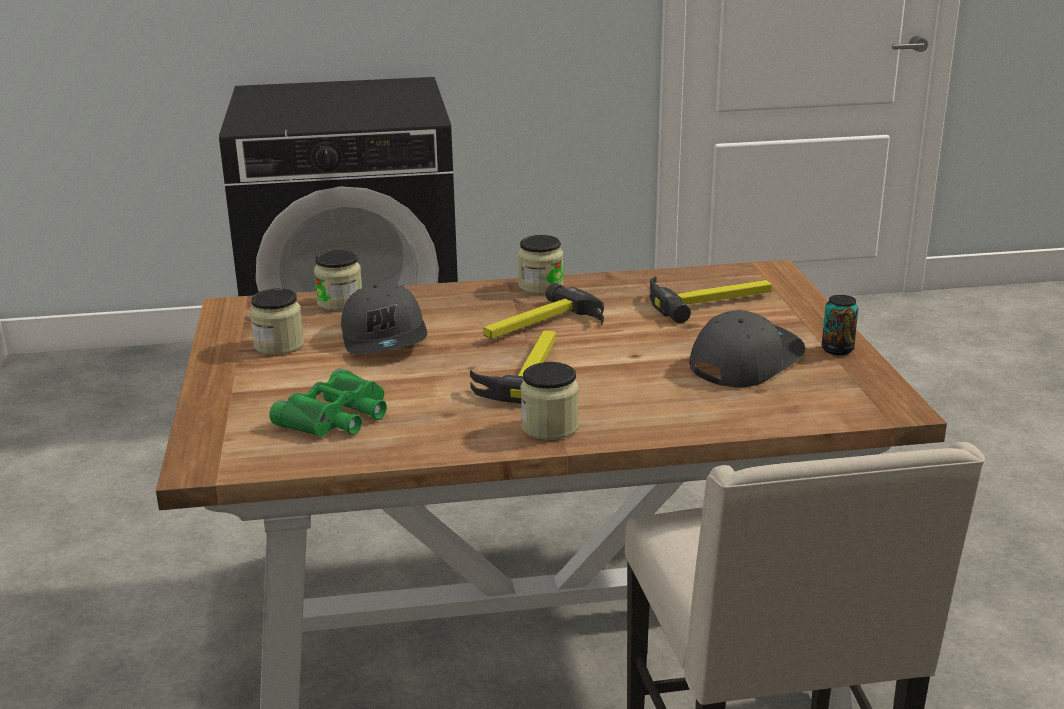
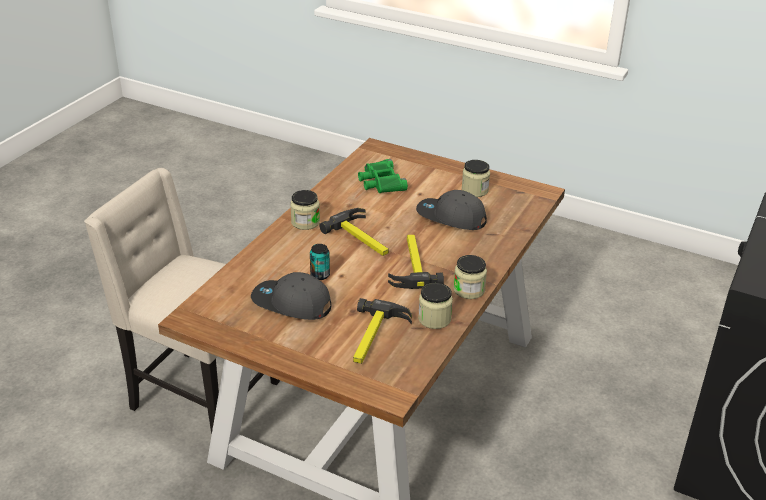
camera: 125 degrees right, 10 degrees up
jar [314,250,362,311] -> jar moved to [418,283,453,329]
grey cap [689,310,805,388] -> grey cap turned 120 degrees clockwise [251,272,332,320]
can [822,295,858,355] -> can moved to [310,244,330,280]

